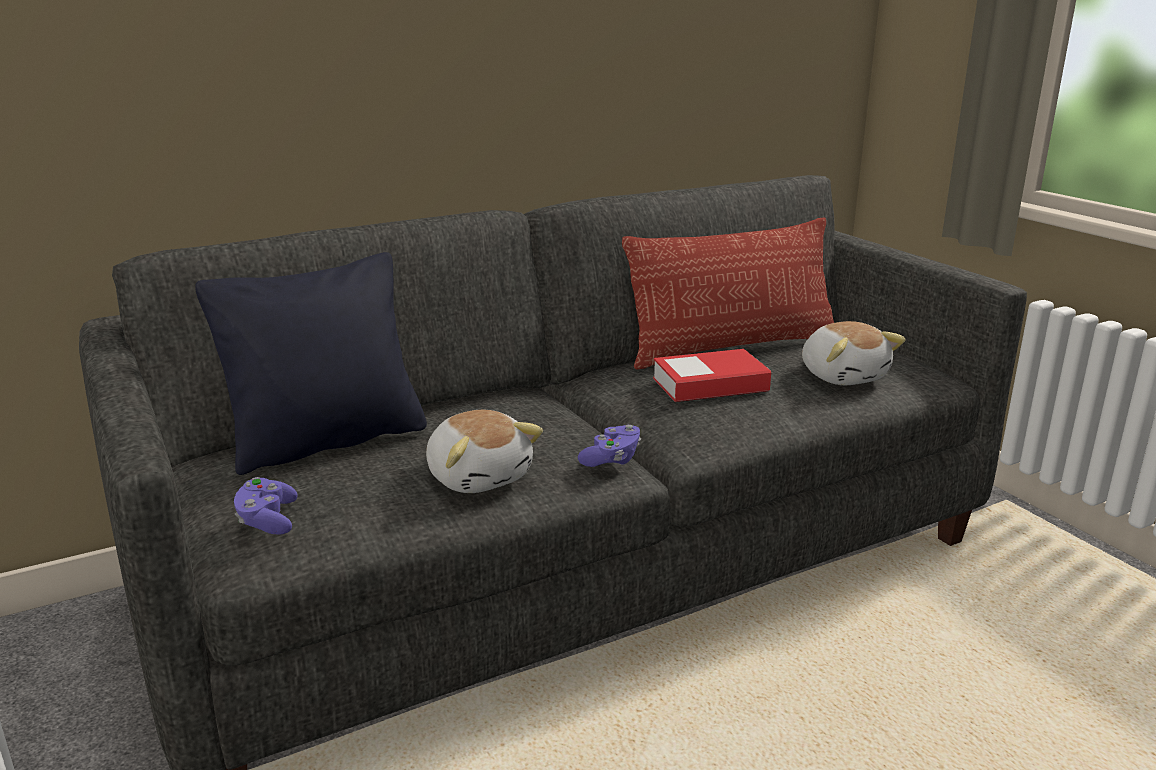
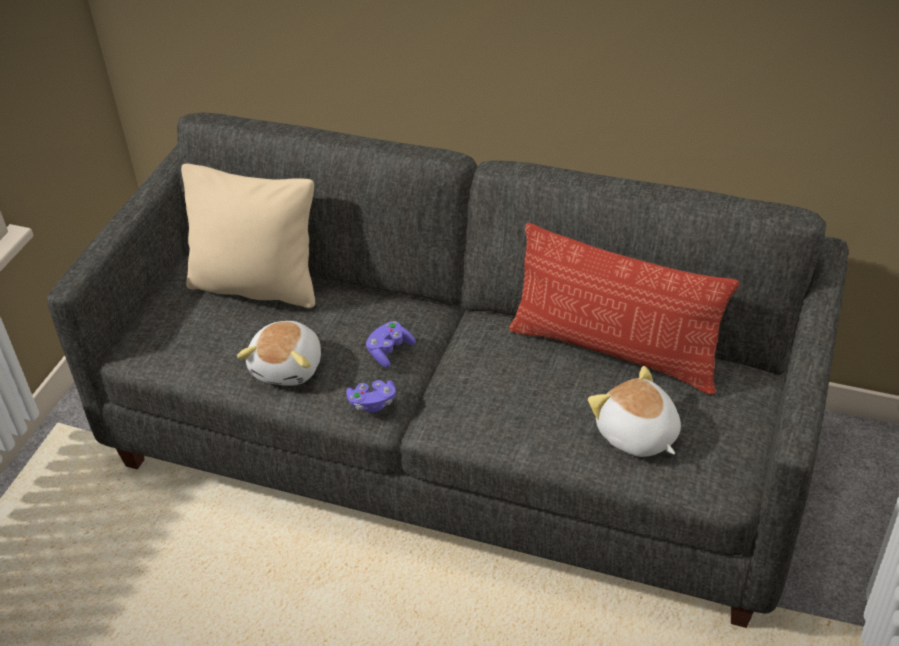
camera: 50 degrees right, 20 degrees up
black pillow [195,252,427,475] -> beige pillow [181,164,315,308]
purple game controller [234,477,298,535] -> purple game controller moved to [366,321,416,368]
book [653,349,771,402] -> none
plush toy [802,321,906,385] -> plush toy turned 120 degrees clockwise [588,366,681,457]

